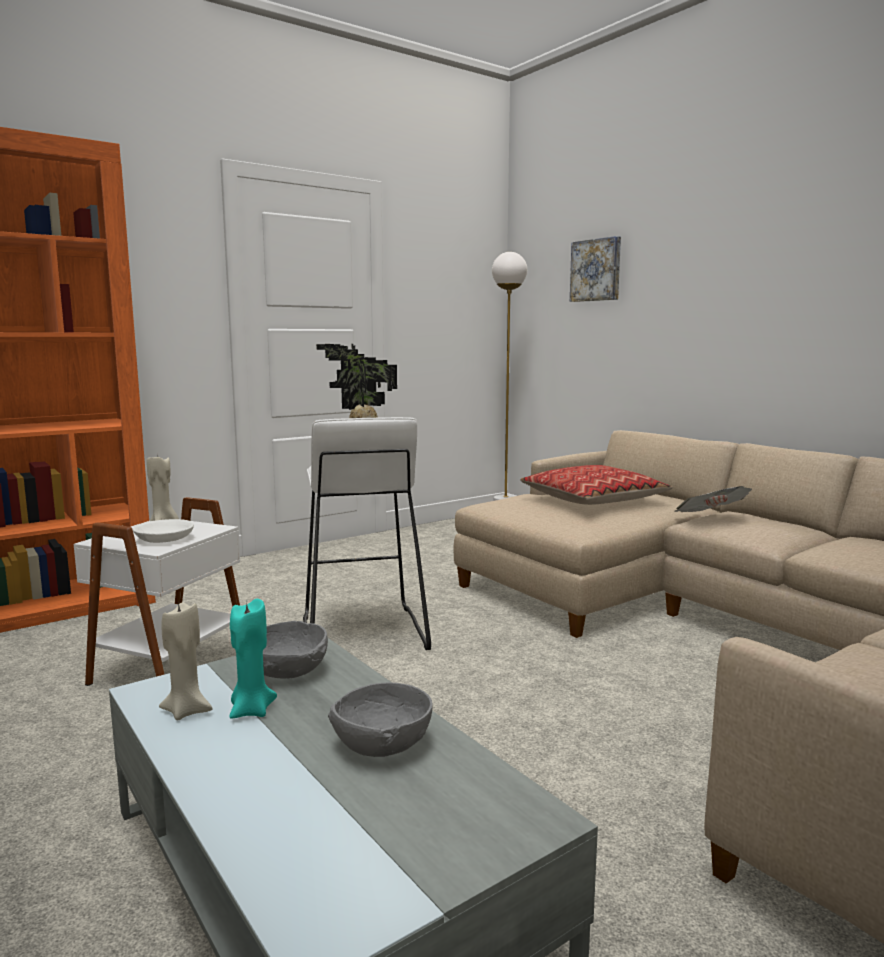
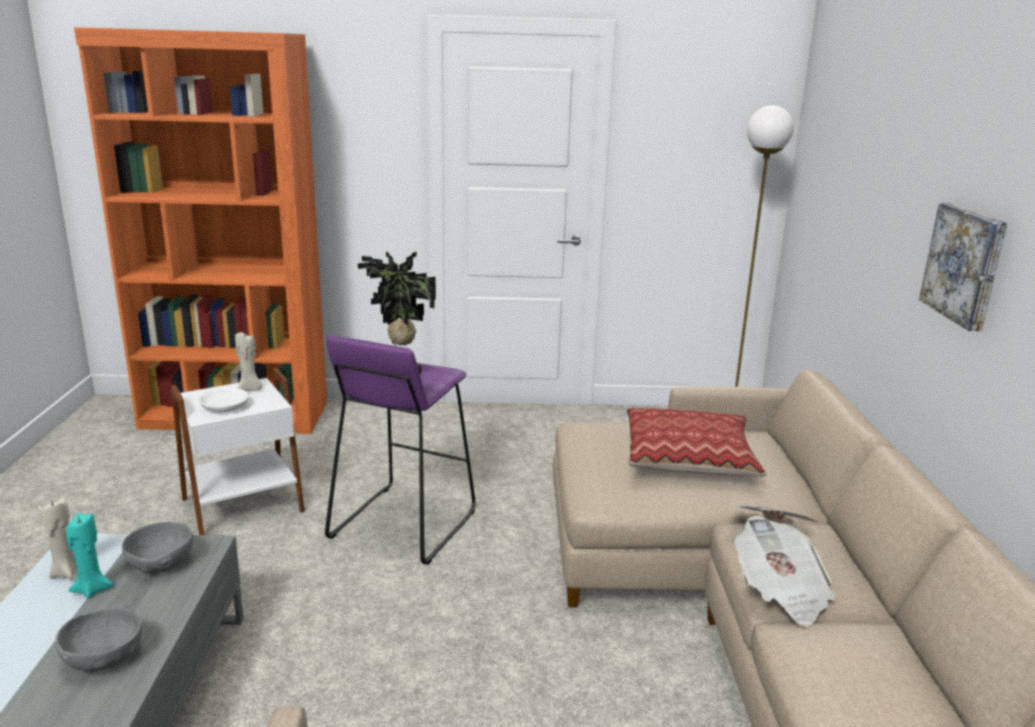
camera: 35 degrees right, 10 degrees up
white stool [303,417,431,650] -> purple stool [325,335,475,565]
picture [570,236,621,302] -> picture moved to [919,202,1007,331]
none -> newspaper [735,516,837,627]

